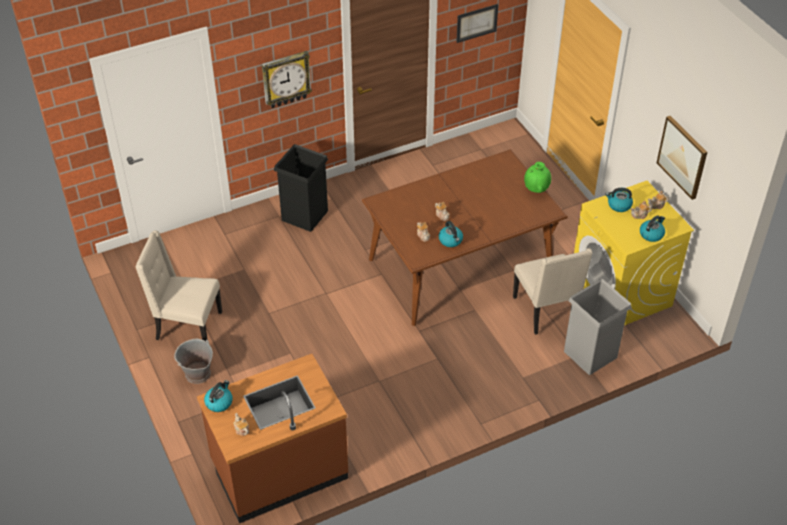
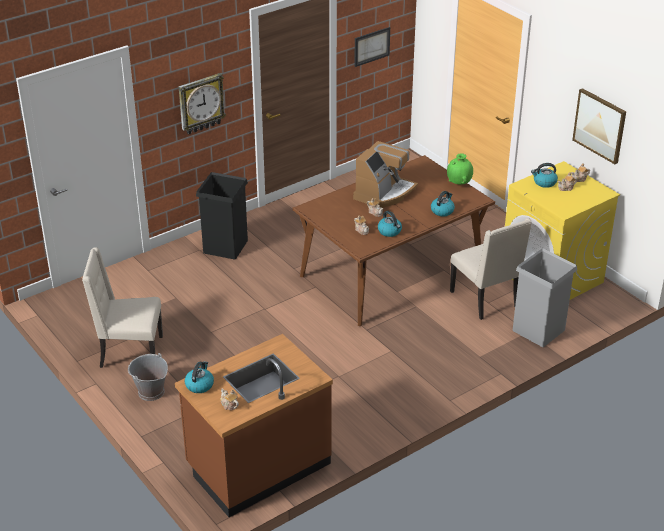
camera: 10 degrees left, 10 degrees down
kettle [640,215,665,242] -> kettle moved to [431,191,455,216]
none -> coffee machine [353,141,418,208]

